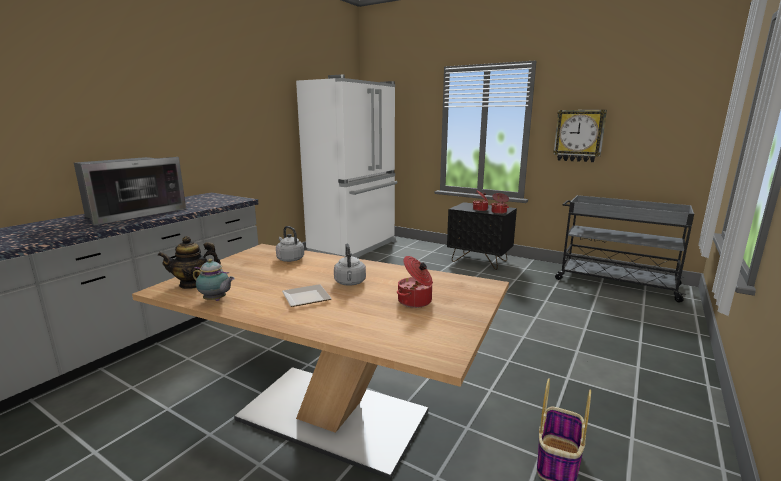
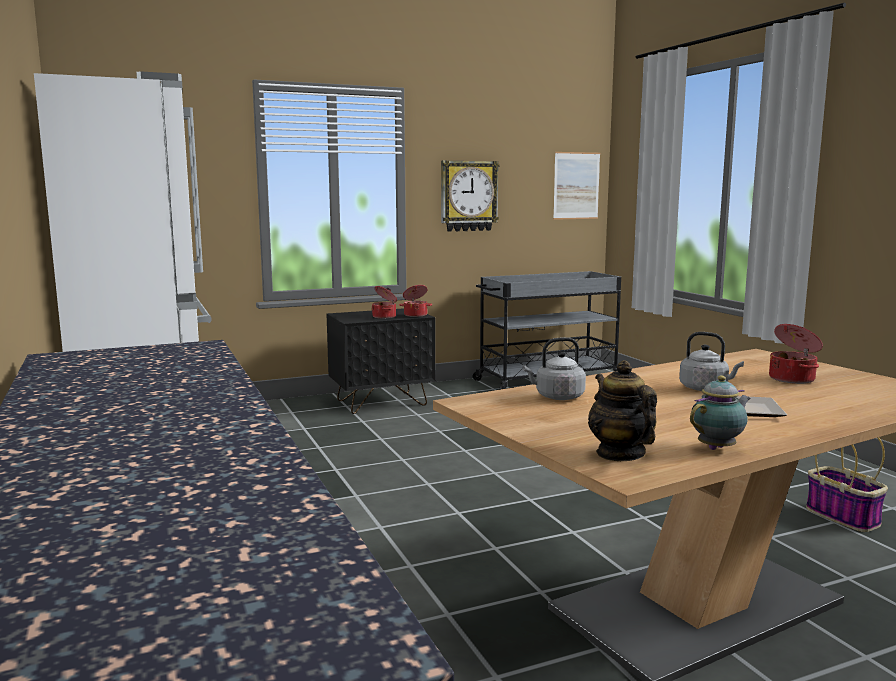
camera: 55 degrees left, 5 degrees down
microwave [74,157,186,226] -> none
teapot [158,236,221,289] -> teapot turned 150 degrees clockwise [588,360,657,461]
none -> picture [553,152,600,220]

